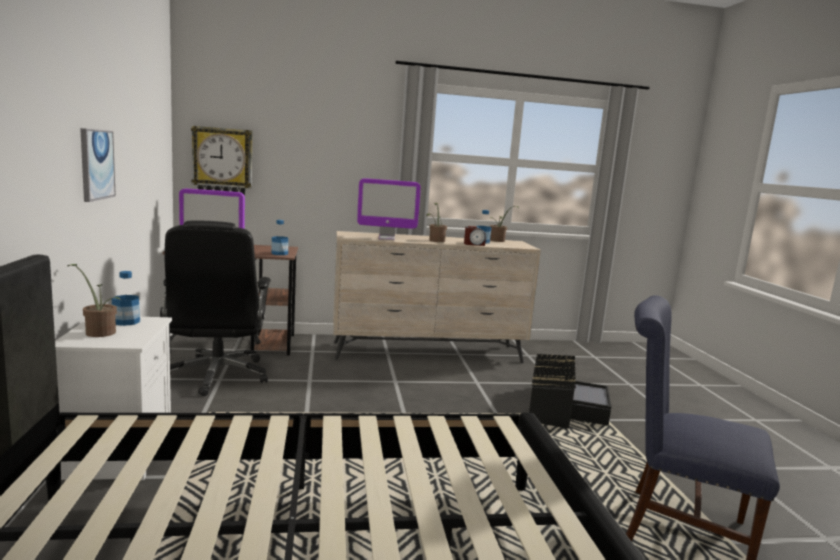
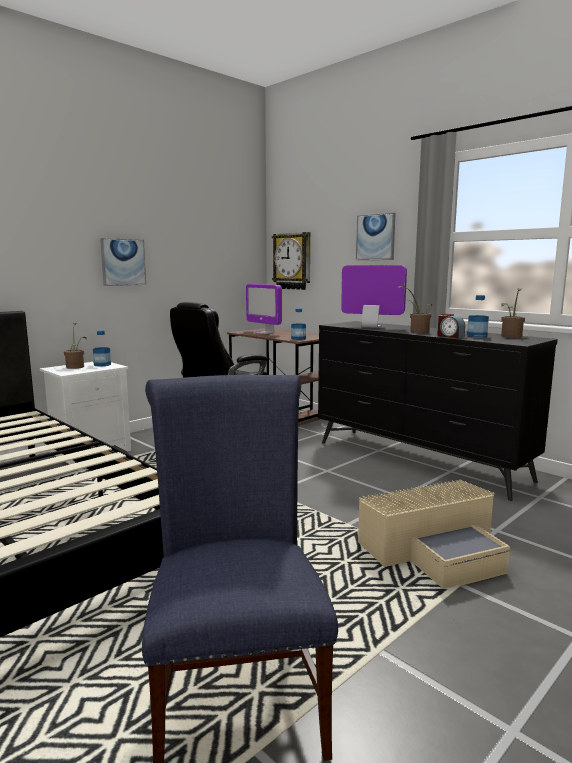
camera: 55 degrees right, 0 degrees up
beige dresser [333,231,541,363] -> black dresser [318,321,558,501]
monitor [357,178,421,240] -> monitor turned 150 degrees clockwise [341,265,407,328]
black storage box [529,354,611,429] -> beige storage box [358,479,510,589]
none -> picture [356,213,395,260]

